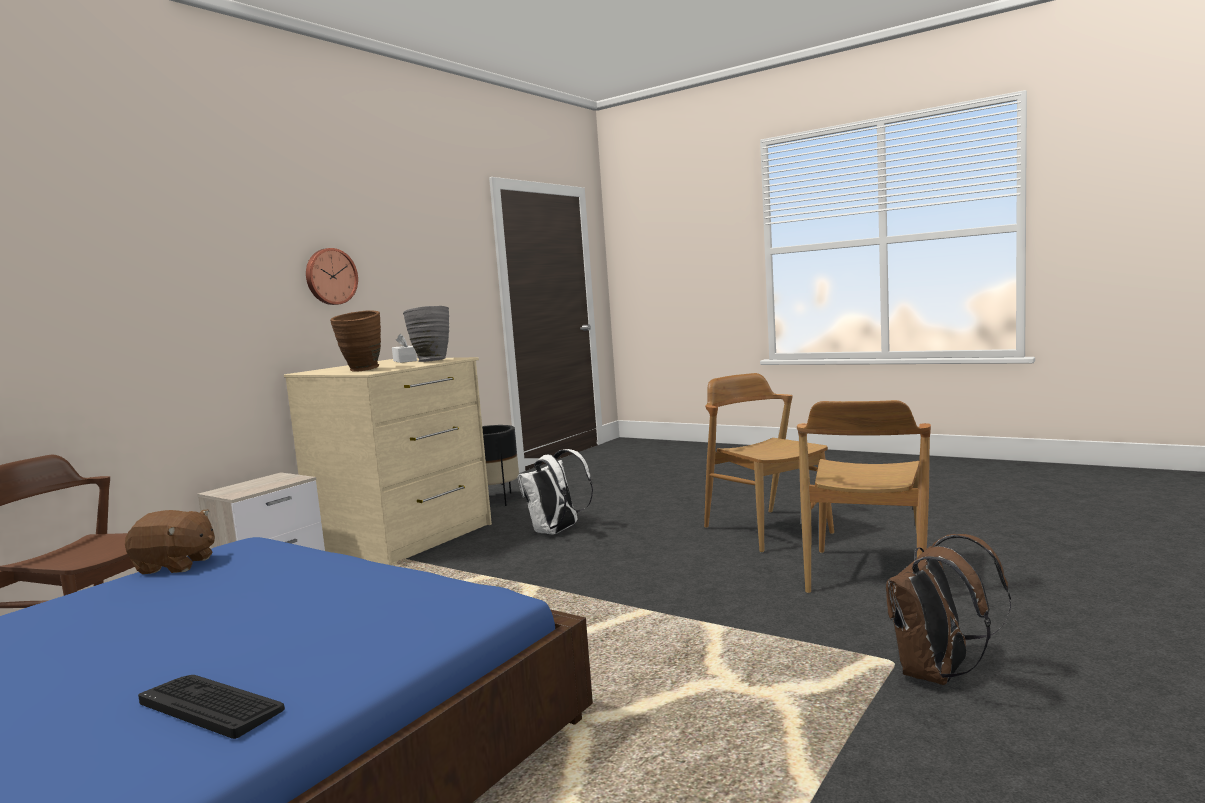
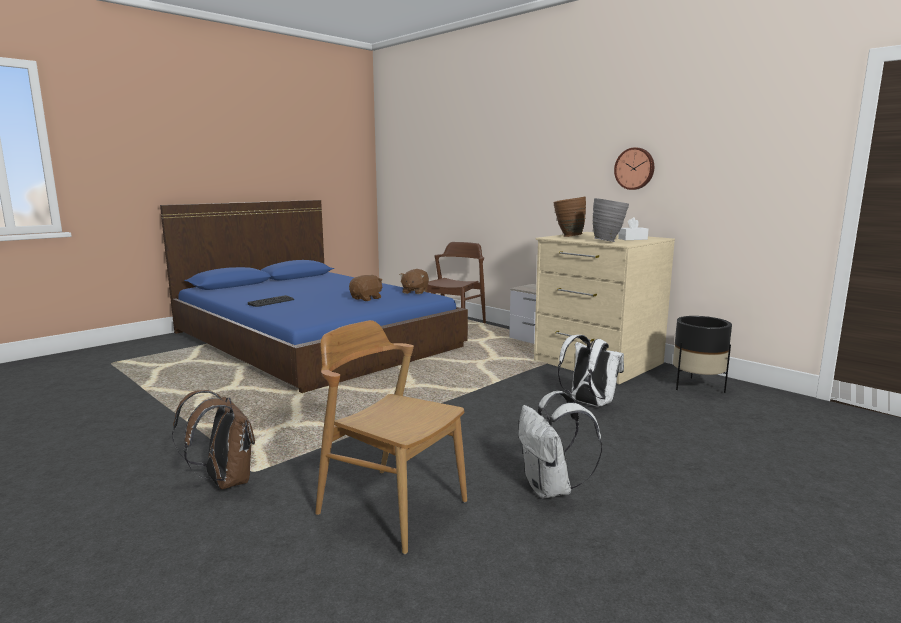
camera: 100 degrees right, 5 degrees up
brown chair [704,373,834,553] -> white backpack [518,391,602,499]
none -> brown plush toy [349,275,382,301]

